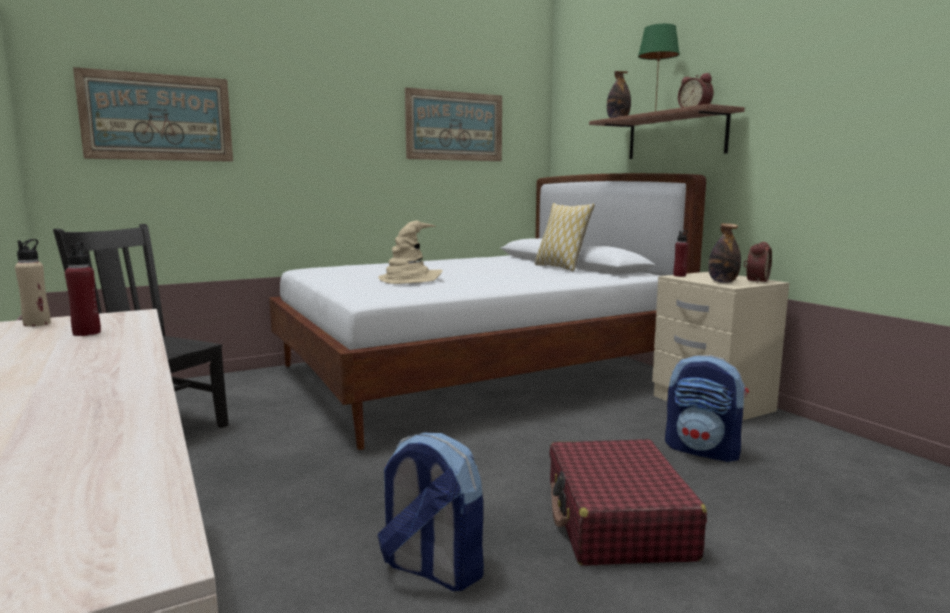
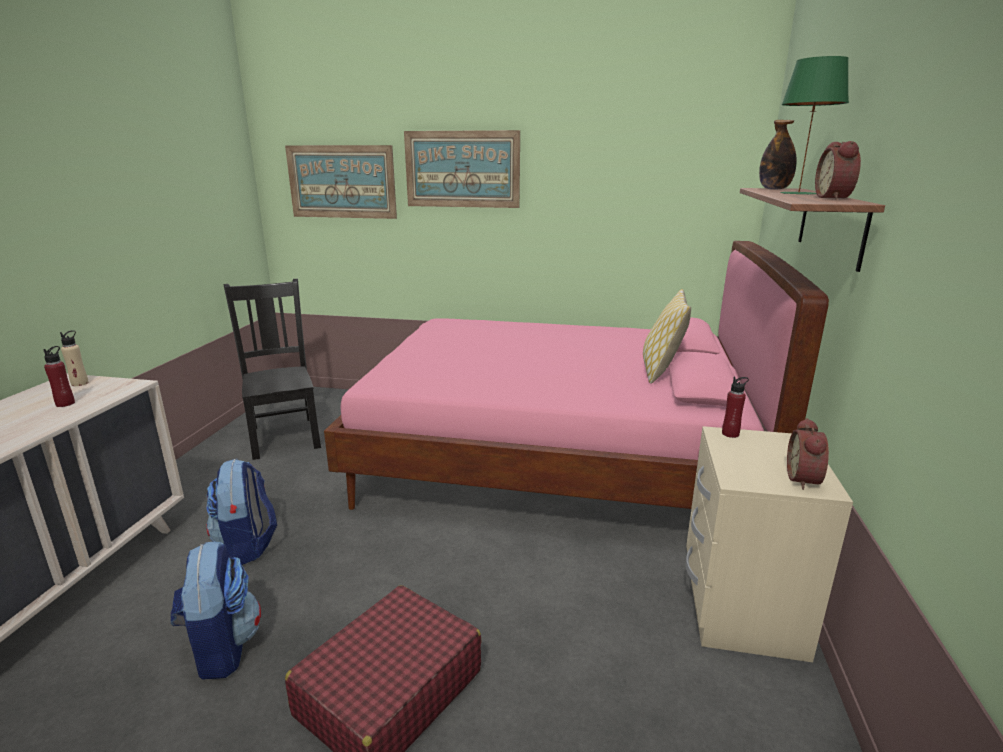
camera: 40 degrees right, 10 degrees up
white bed [269,173,706,450] -> pink bed [324,241,829,510]
beige hat [378,221,443,284] -> none
picture [405,87,502,161] -> picture moved to [404,130,520,208]
backpack [665,355,749,462] -> backpack moved to [206,458,277,565]
bottle [709,223,741,283] -> none
alarm clock [743,242,772,283] -> alarm clock turned 120 degrees clockwise [787,418,829,490]

